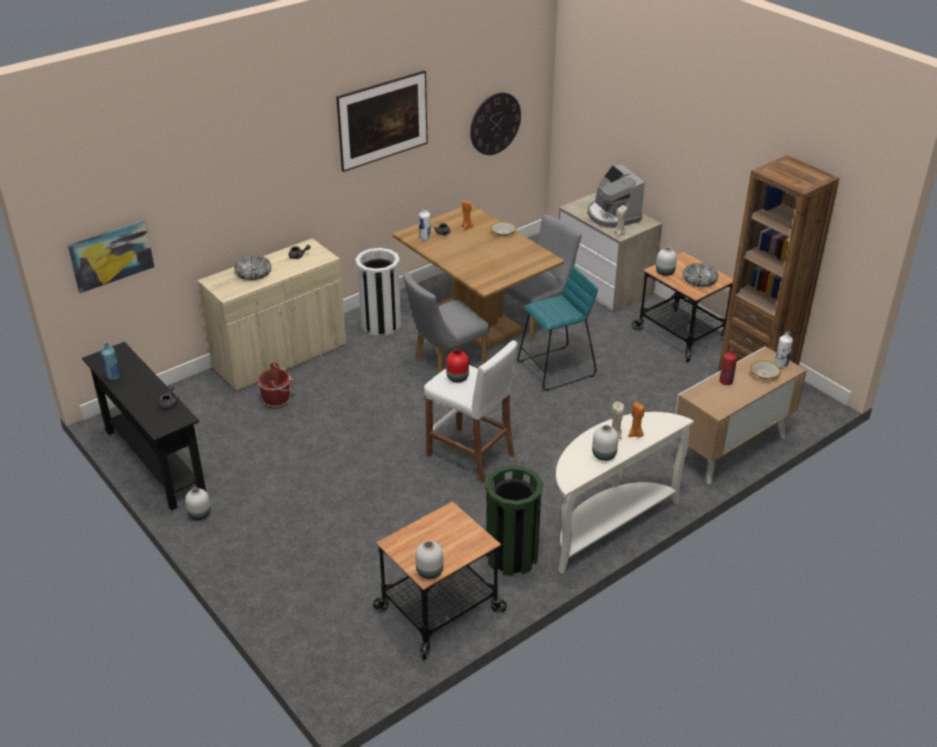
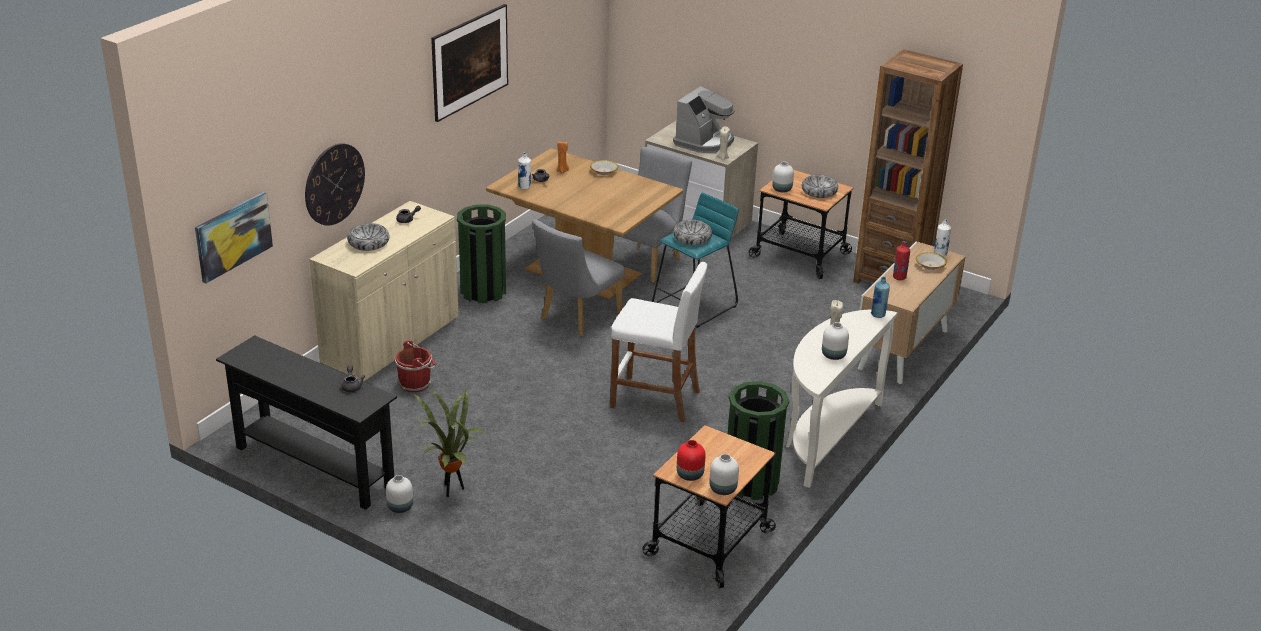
camera: 20 degrees left, 5 degrees down
blue bottle [101,343,120,380] -> blue bottle moved to [871,277,890,318]
white trash can [355,248,401,336] -> green trash can [457,204,506,303]
red vase [446,350,469,382] -> red vase moved to [677,440,706,481]
wall clock [470,92,521,155] -> wall clock moved to [305,143,365,226]
coffee machine [588,164,645,228] -> coffee machine turned 105 degrees counterclockwise [673,86,734,153]
orange candle [628,402,645,437] -> none
none -> potted plant [414,389,486,497]
none -> bowl [673,220,712,245]

